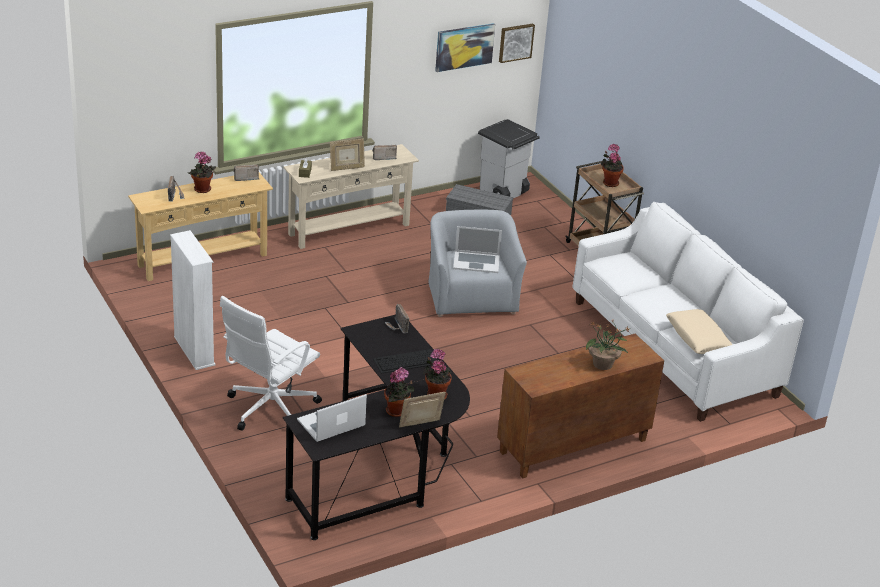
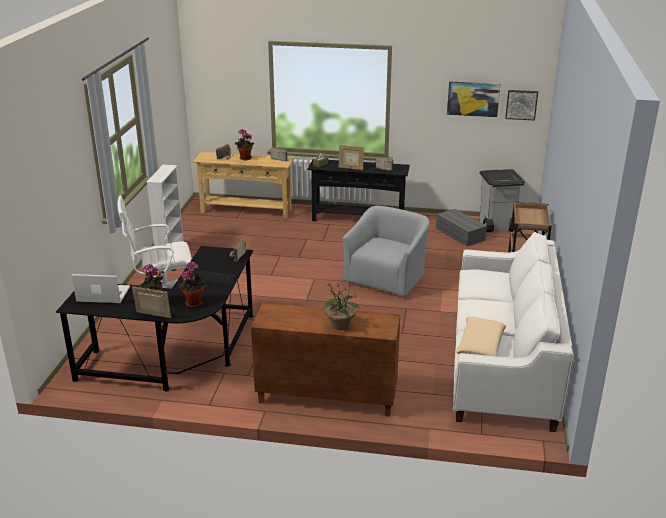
camera: 40 degrees right, 5 degrees down
beige console table [283,144,419,249] -> black console table [308,159,410,221]
laptop [453,226,502,273] -> none
potted plant [601,144,624,187] -> none

